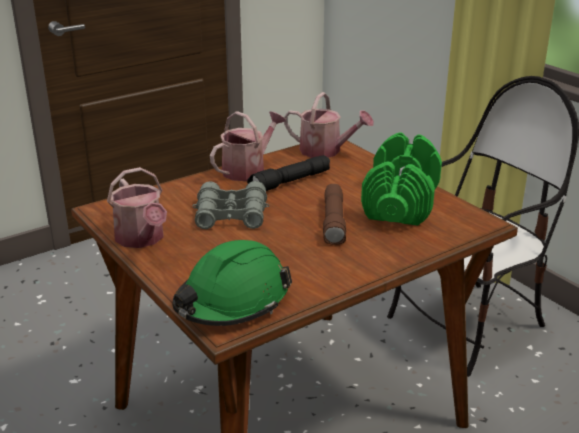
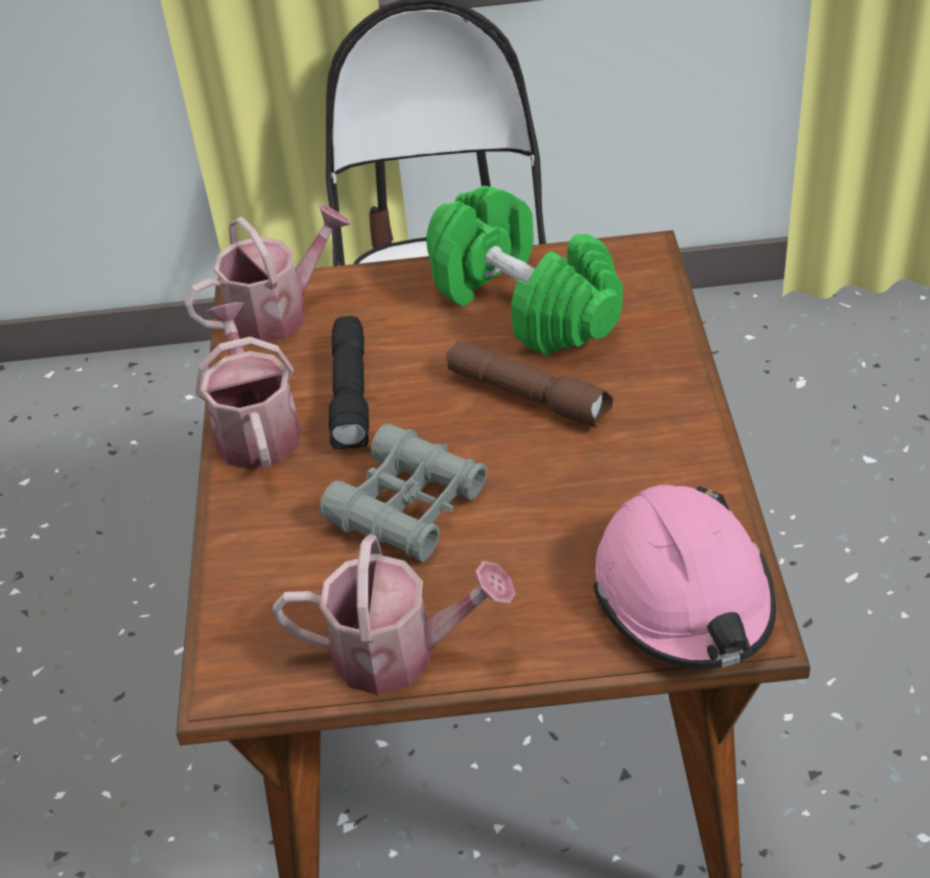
camera: 55 degrees left, 15 degrees up
green hard hat [172,240,292,326] -> pink hard hat [593,485,776,669]

